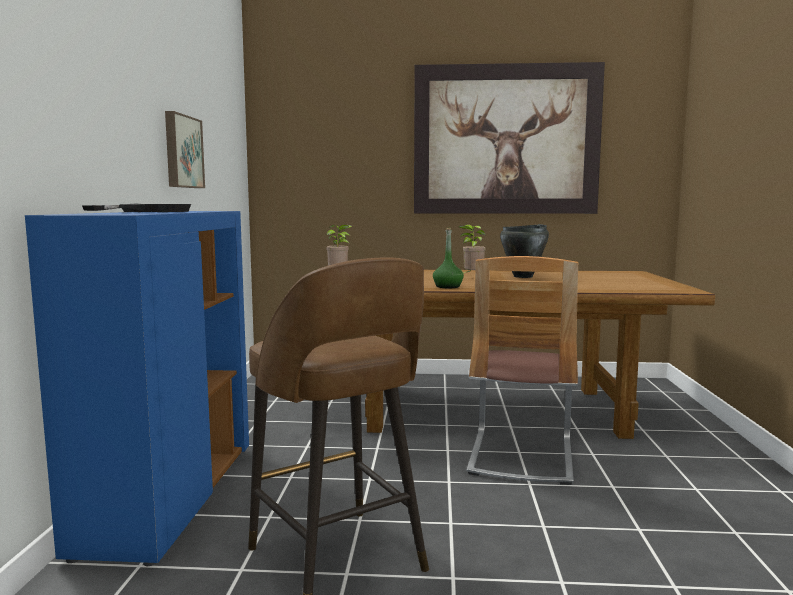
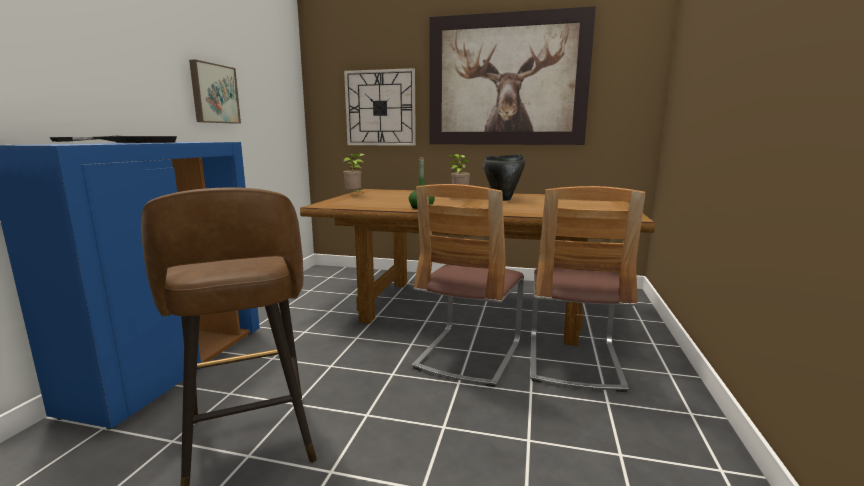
camera: 10 degrees right, 5 degrees up
none -> wall clock [344,68,416,146]
none -> chair [530,186,645,392]

